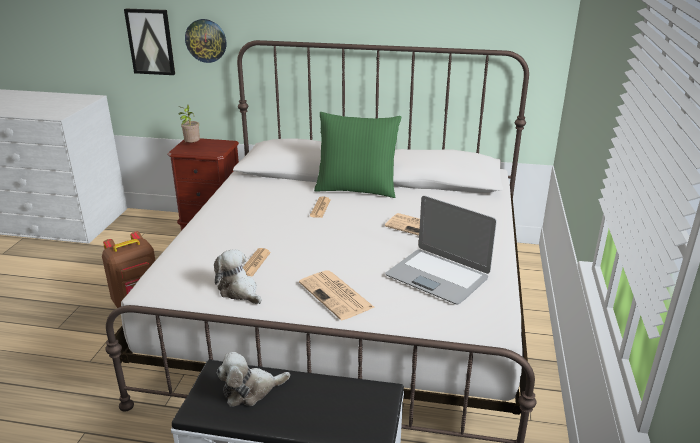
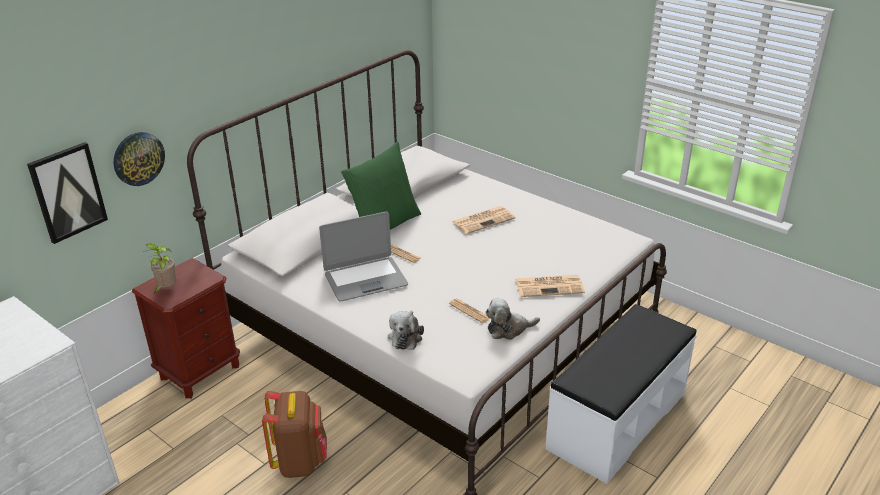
camera: 60 degrees left, 5 degrees up
plush toy [217,352,290,406] -> plush toy moved to [388,311,424,350]
laptop [385,196,497,304] -> laptop moved to [319,212,408,301]

